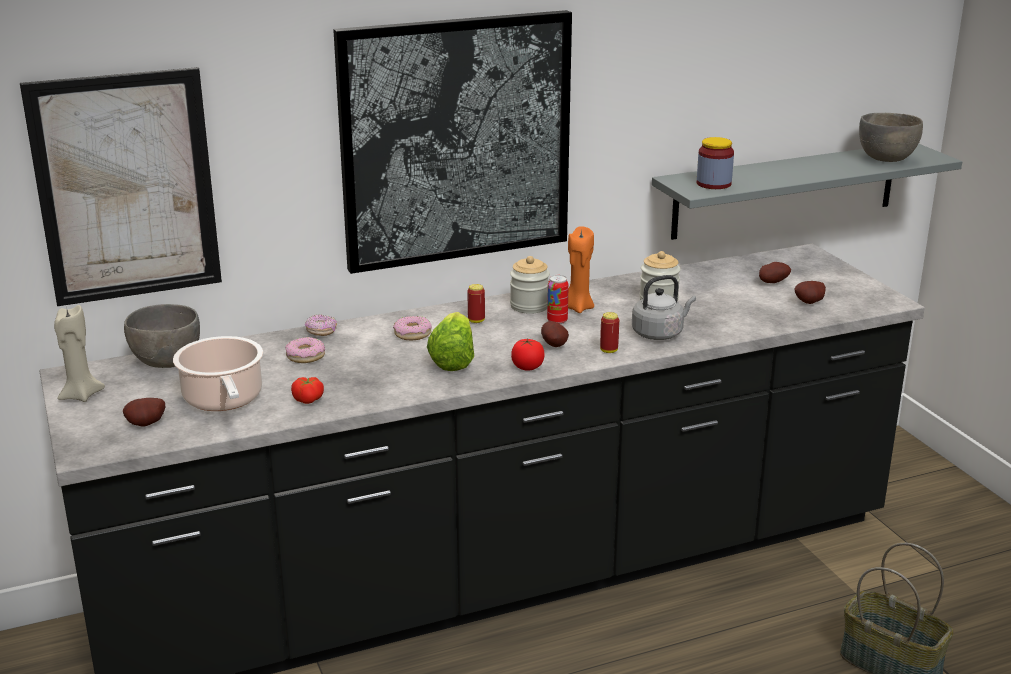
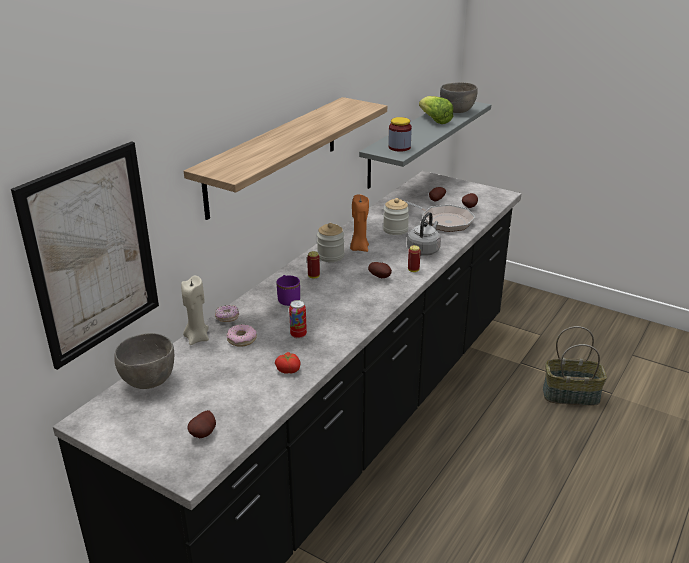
camera: 35 degrees left, 5 degrees up
beige candle [54,305,105,402] -> beige candle moved to [181,276,209,345]
cooking pot [173,336,263,411] -> none
picture [333,10,572,274] -> shelf [184,97,387,220]
donut [393,316,432,340] -> purple mug [276,275,300,306]
lettuce [427,312,474,371] -> lettuce moved to [419,96,453,124]
tomato [511,338,545,371] -> none
can [547,275,569,324] -> can moved to [289,300,307,339]
none -> frying pan [405,201,475,232]

